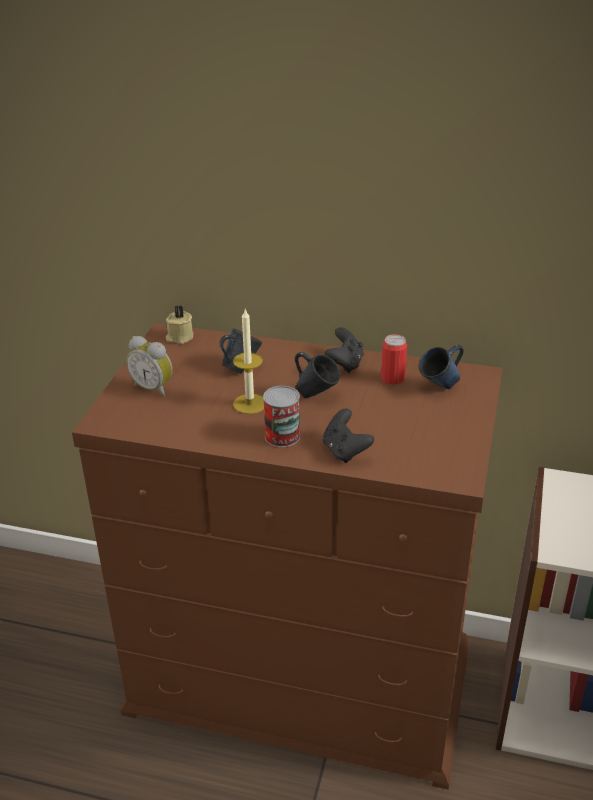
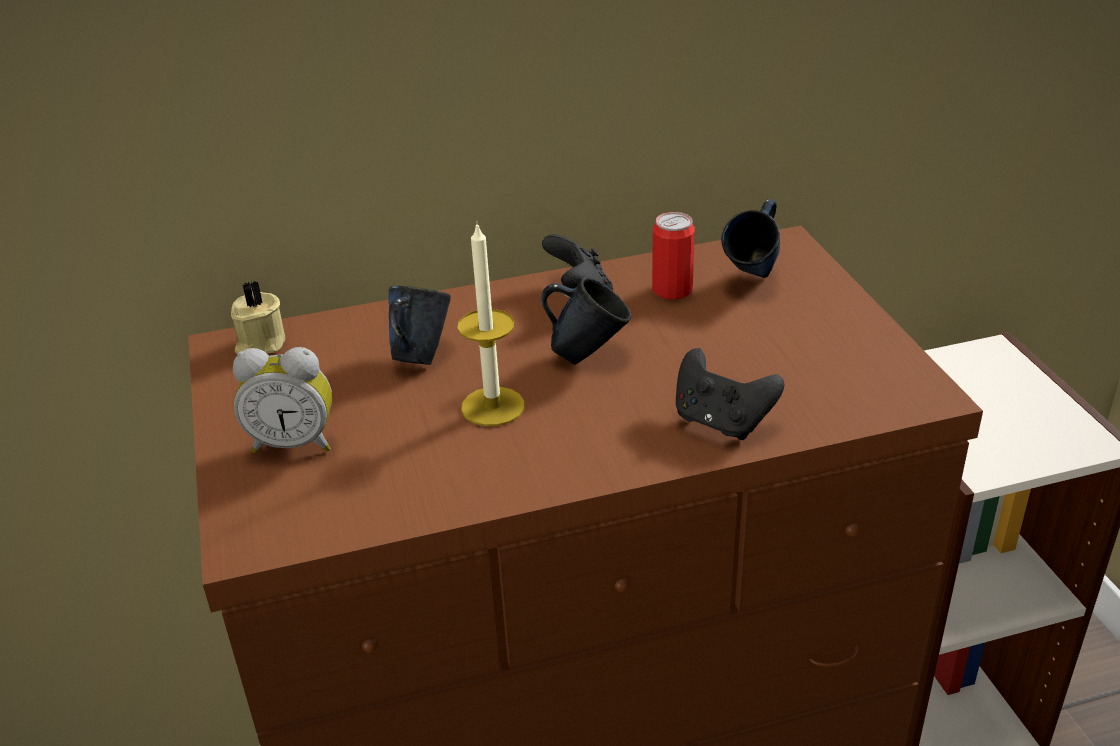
camera: 30 degrees left, 0 degrees up
can [263,386,300,447] -> none

